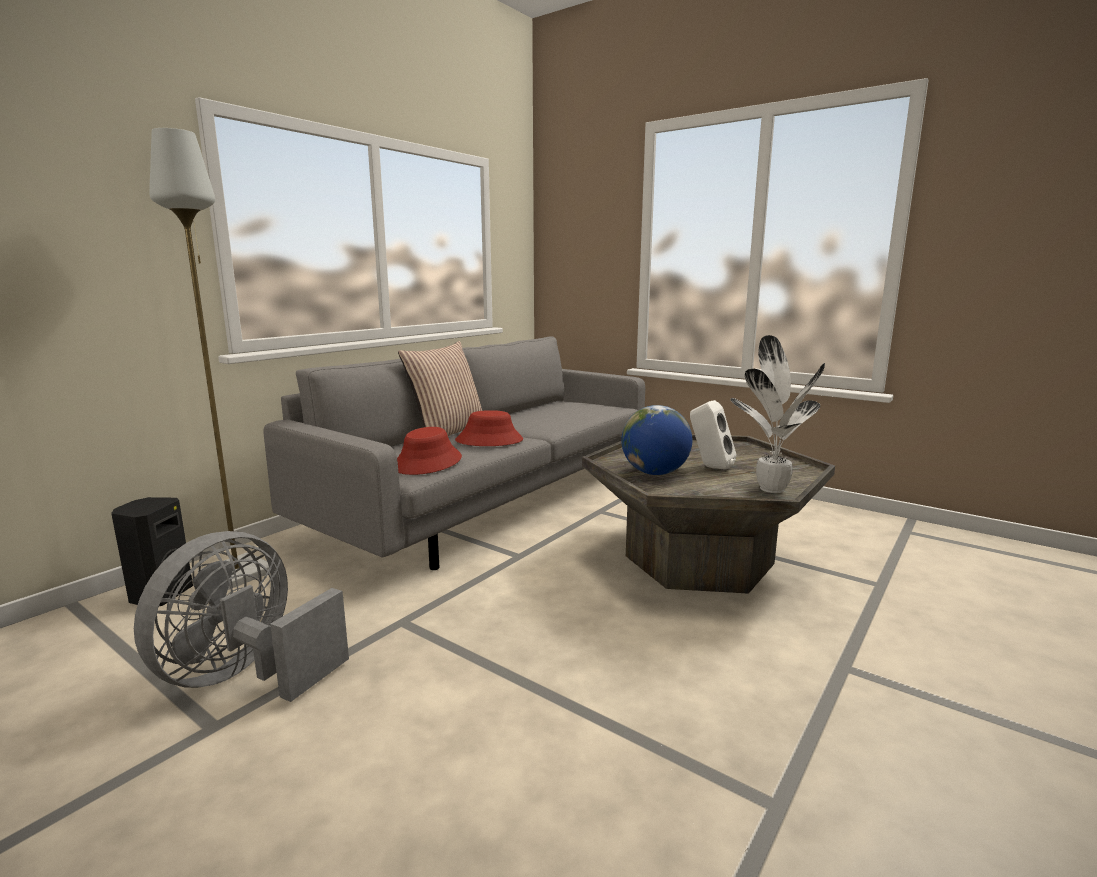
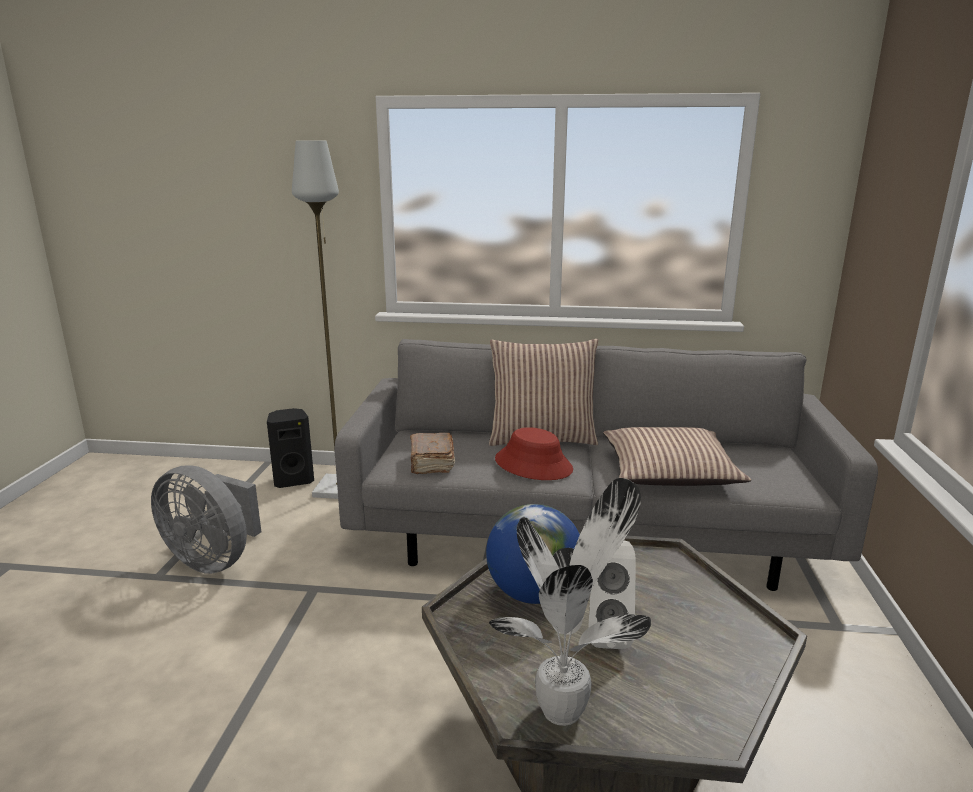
camera: 60 degrees right, 5 degrees up
grey fan [134,531,349,702] -> grey fan turned 150 degrees counterclockwise [151,465,261,574]
red hat [397,427,462,475] -> brown book [410,433,455,474]
none -> pillow [603,427,751,486]

